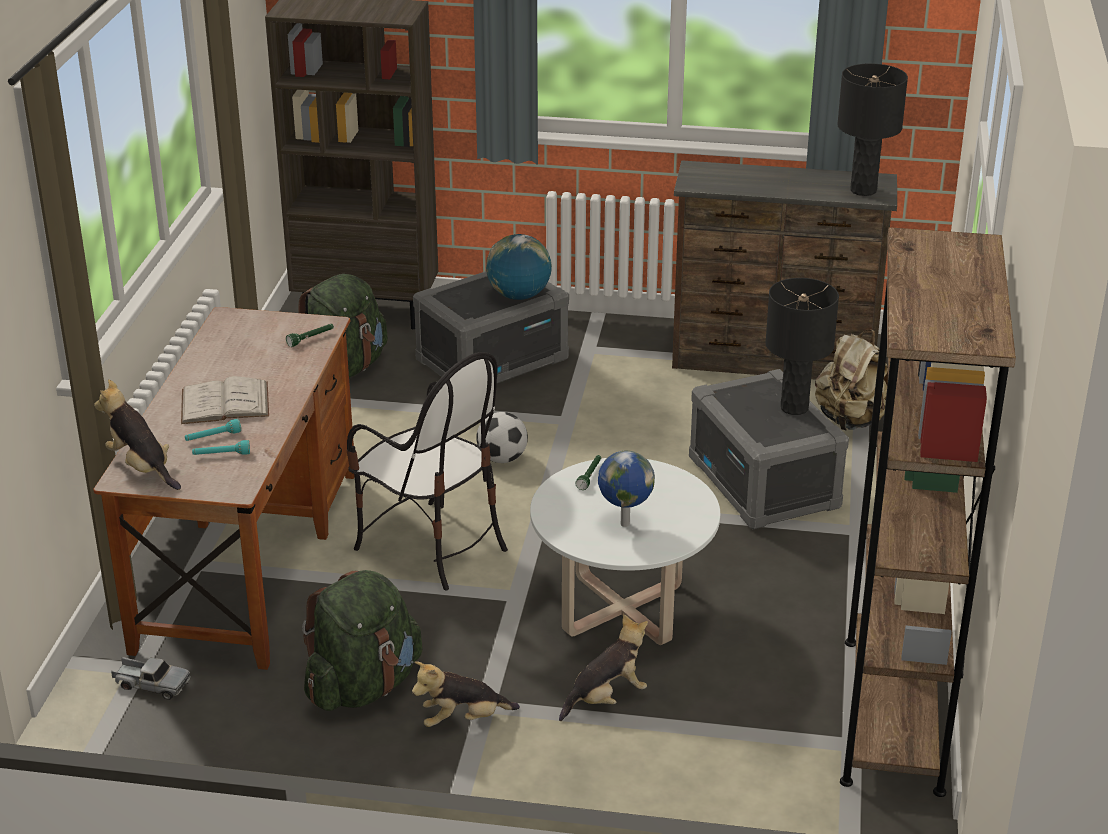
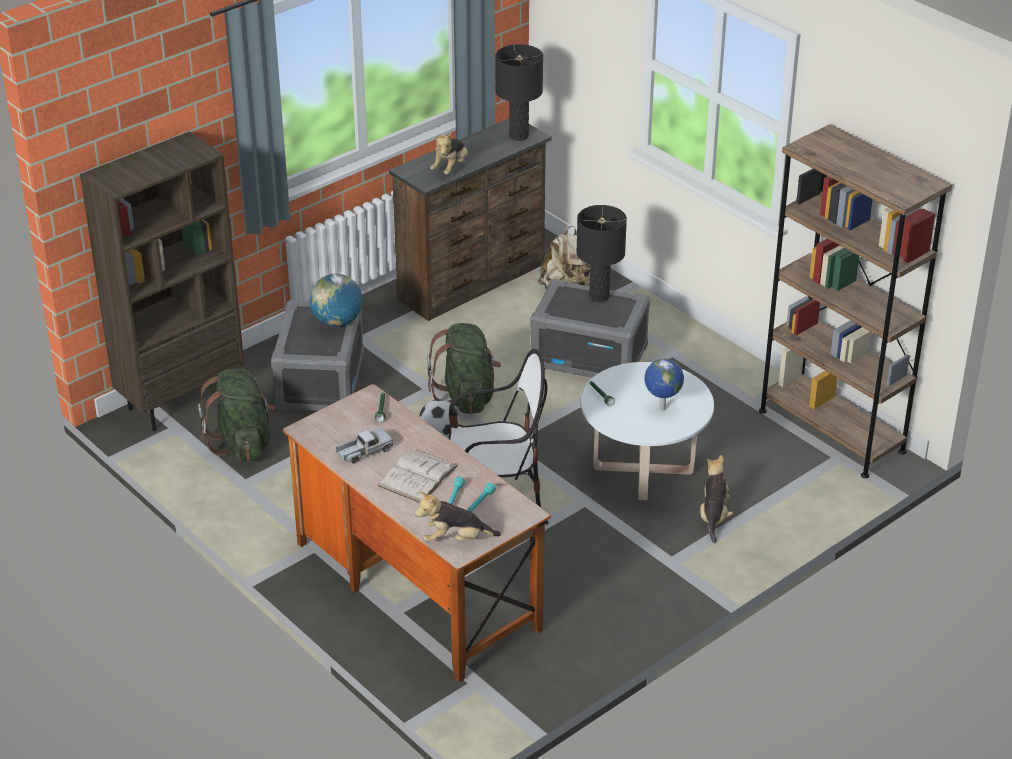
camera: 50 degrees left, 5 degrees up
toy truck [111,657,191,700] -> toy truck moved to [336,428,393,464]
green backpack [302,570,422,711] -> green backpack moved to [427,323,501,414]
plush toy [412,661,520,727] -> plush toy moved to [430,133,468,175]

